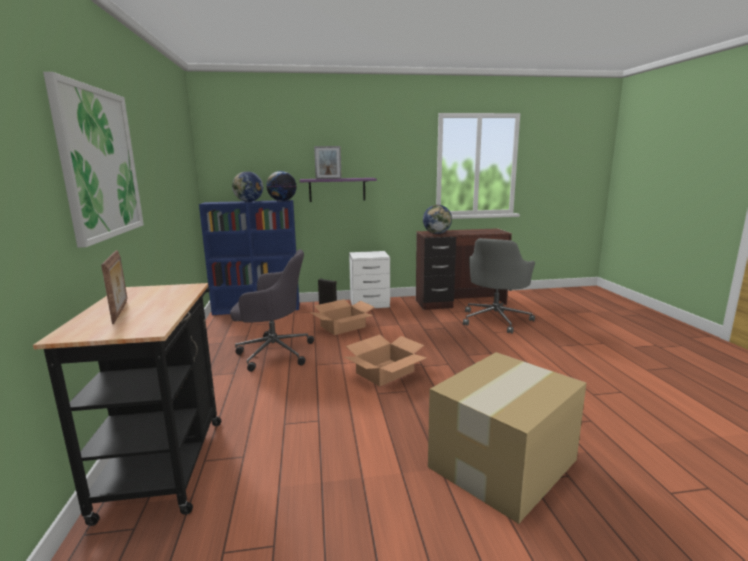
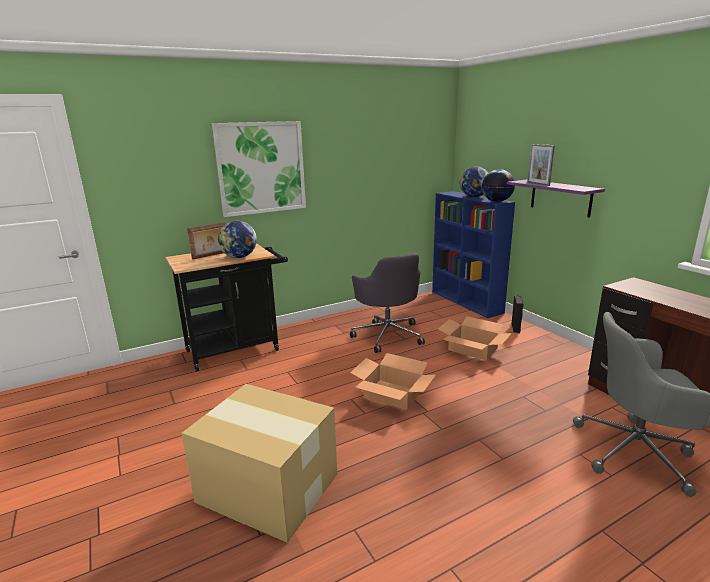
camera: 70 degrees right, 5 degrees up
white nightstand [349,251,390,308] -> none
globe [423,205,452,234] -> globe moved to [218,221,257,258]

